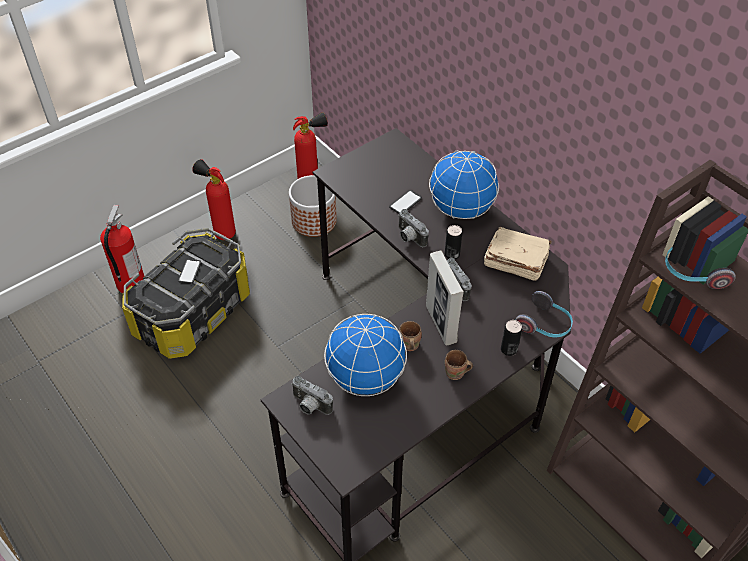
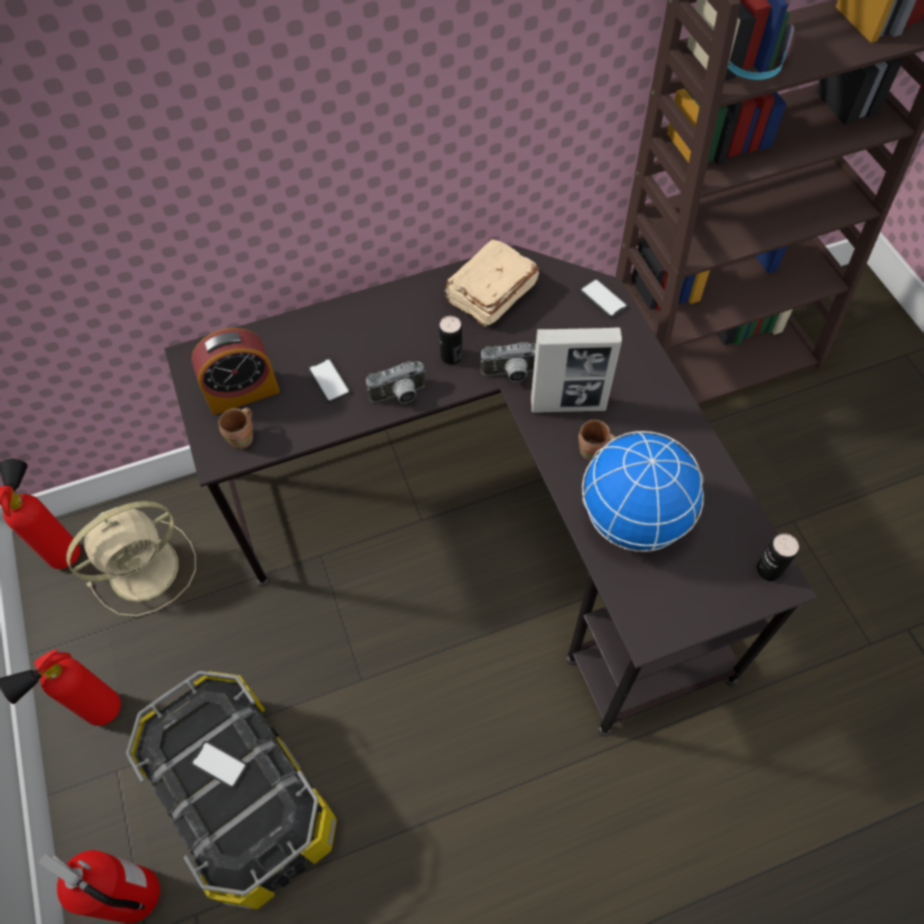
camera: 70 degrees left, 10 degrees up
planter [289,175,337,237] -> beige fan [66,501,196,616]
camera [291,376,333,415] -> none
globe [429,151,499,219] -> none
brown mug [445,350,473,380] -> brown mug moved to [219,408,253,449]
can [501,320,522,356] -> can moved to [756,534,799,581]
headphones [516,291,573,337] -> phone [579,278,628,318]
none -> alarm clock [192,328,280,415]

